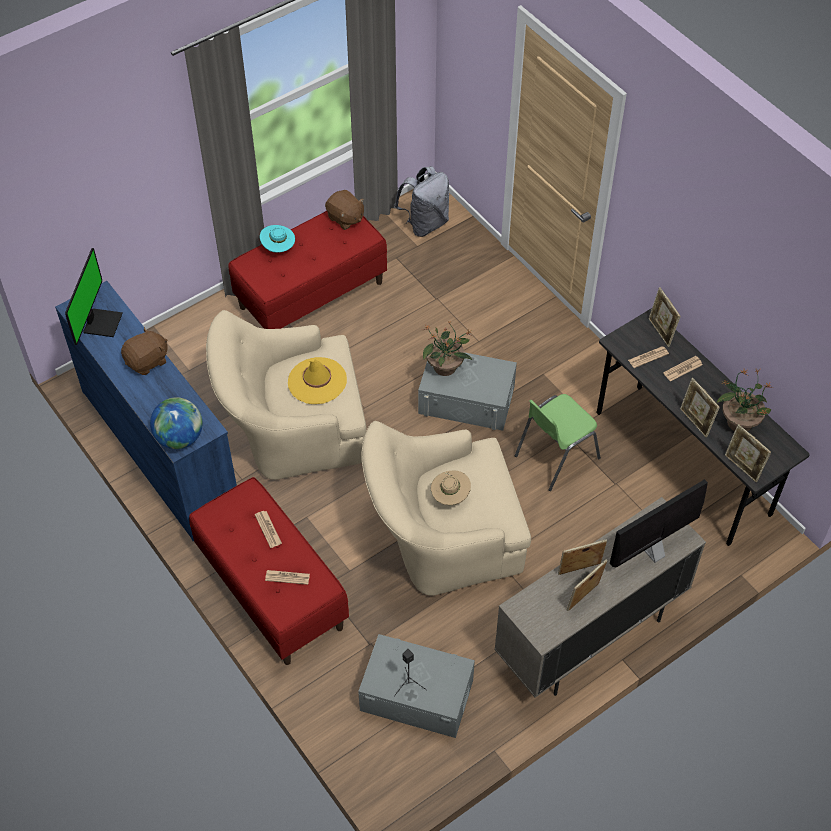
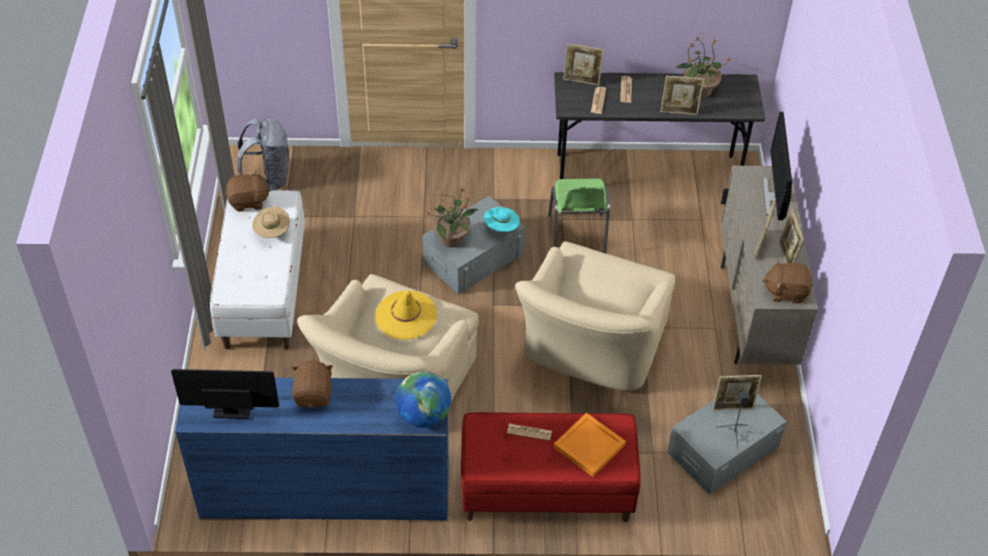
camera: 55 degrees left, 5 degrees down
monitor [65,248,123,345] -> monitor turned 45 degrees counterclockwise [171,369,279,419]
red bench [229,211,387,329] -> white bench [210,190,305,350]
turquoise hat [260,225,295,253] -> turquoise hat moved to [484,207,520,232]
newspaper [265,570,310,585] -> orange tray [553,413,626,477]
beige hat [431,470,471,505] -> beige hat moved to [252,207,290,238]
picture frame [725,424,771,483] -> picture frame moved to [713,375,762,410]
none -> brown plush toy [762,259,813,303]

